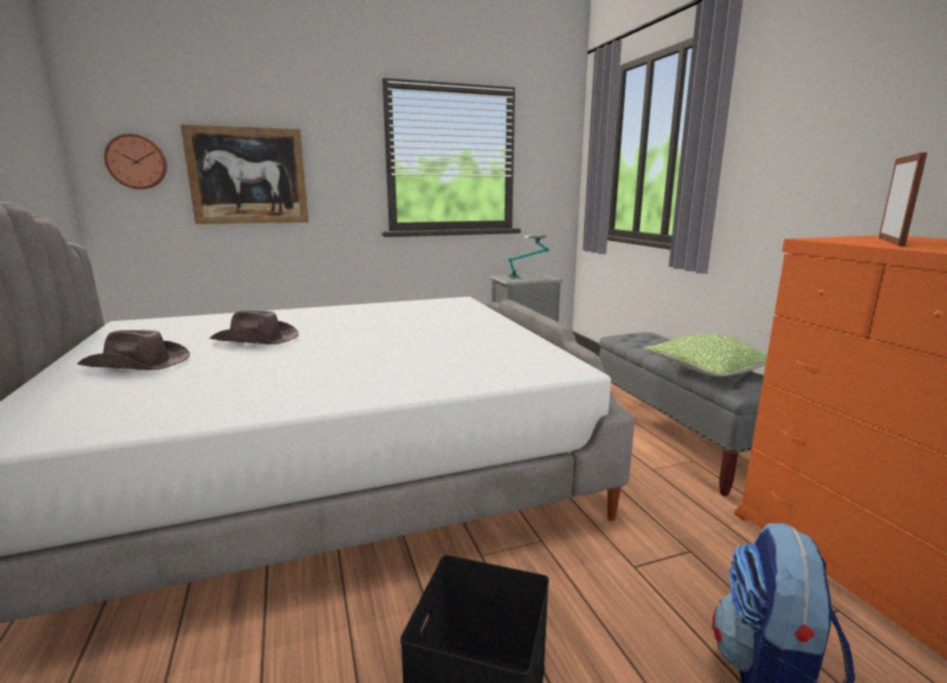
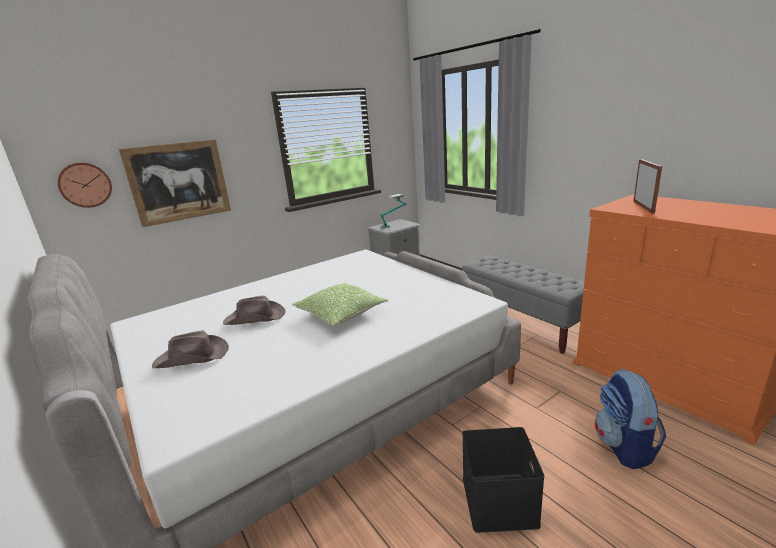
camera: 15 degrees left, 5 degrees up
pillow [645,334,767,377] -> pillow moved to [292,283,388,326]

